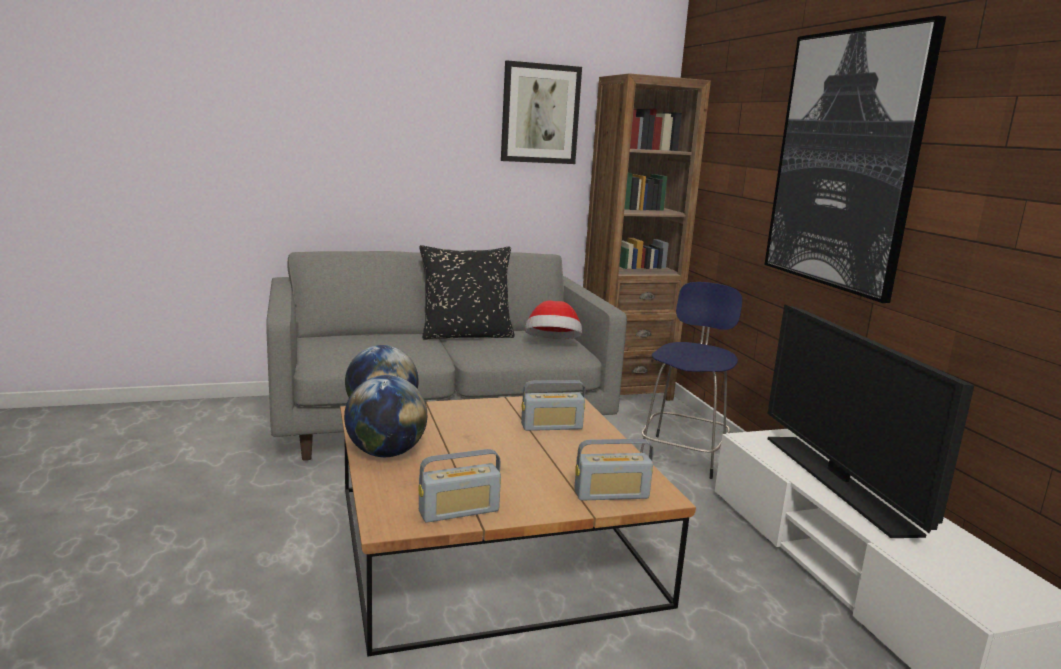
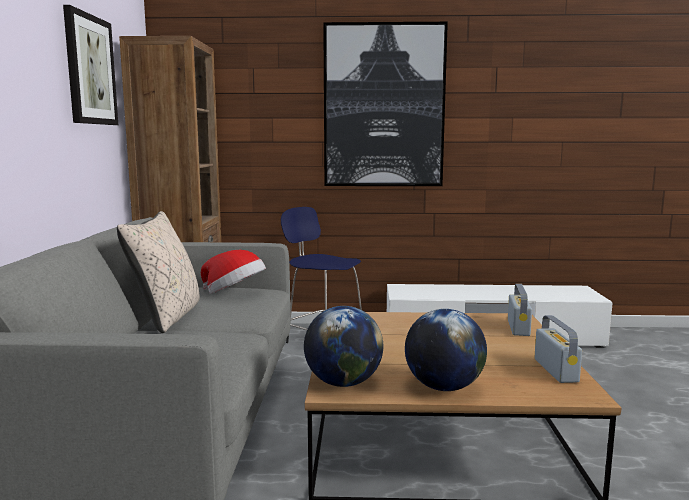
camera: 70 degrees left, 5 degrees down
black pillow [419,245,515,340] -> beige pillow [117,211,200,333]
radio [521,380,585,431] -> none
television [767,304,974,538] -> none

